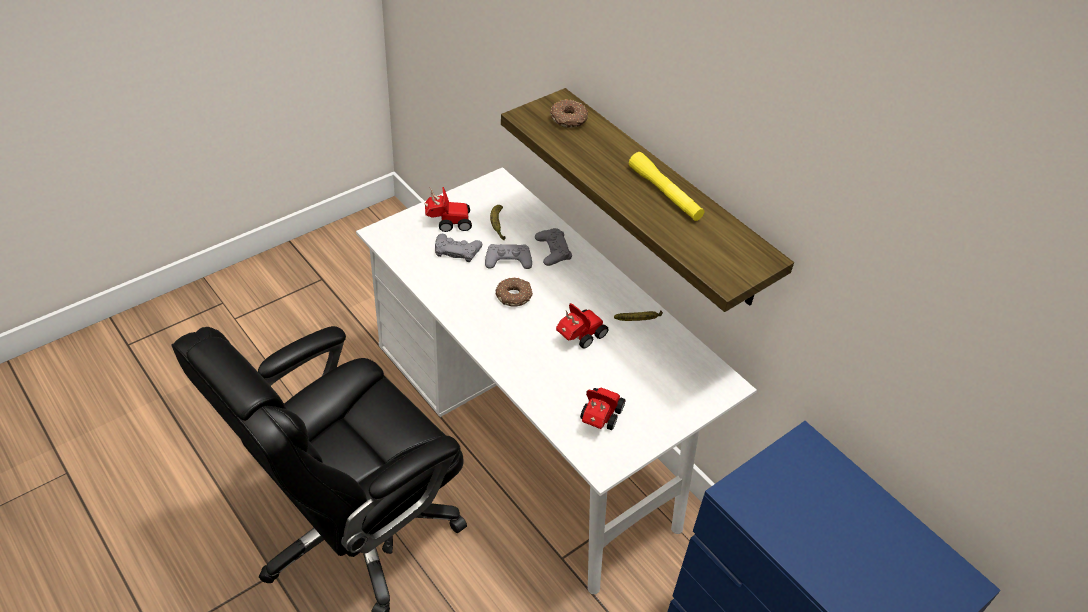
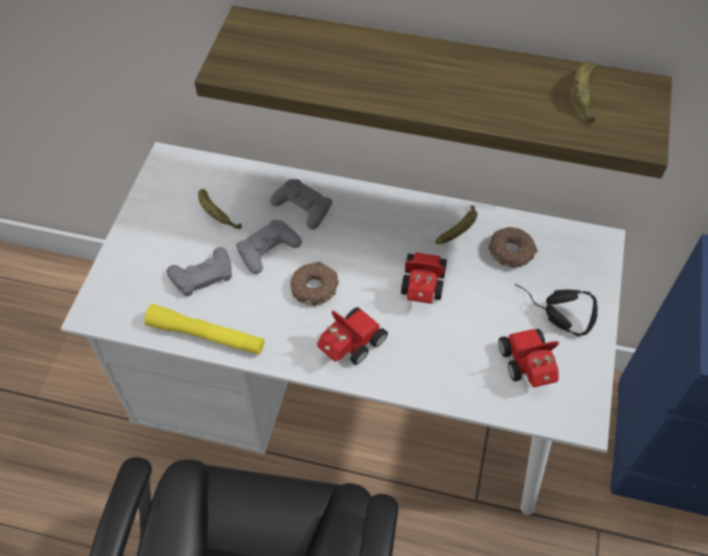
camera: 35 degrees left, 10 degrees up
toy car [424,187,472,232] -> toy car moved to [317,307,388,365]
donut [550,99,588,128] -> donut moved to [489,227,538,268]
yellow flashlight [629,152,704,221] -> yellow flashlight moved to [144,304,265,355]
none -> black headphones [515,284,598,337]
none -> banana [574,61,596,124]

